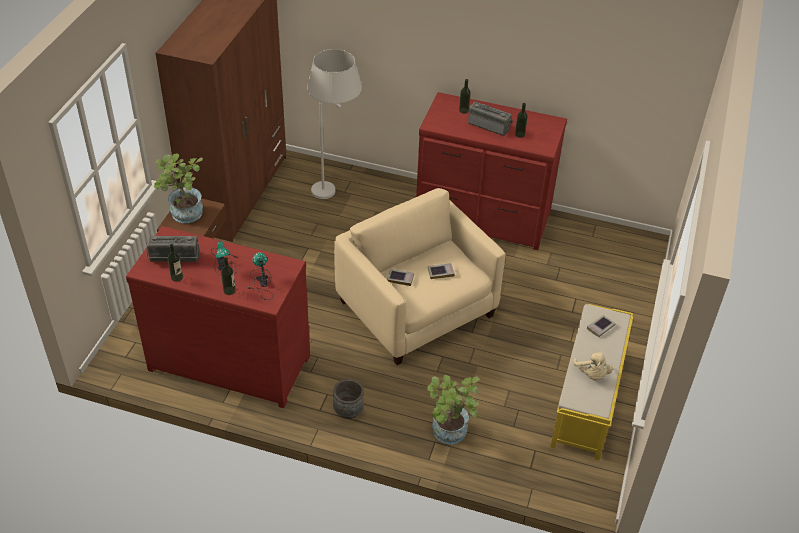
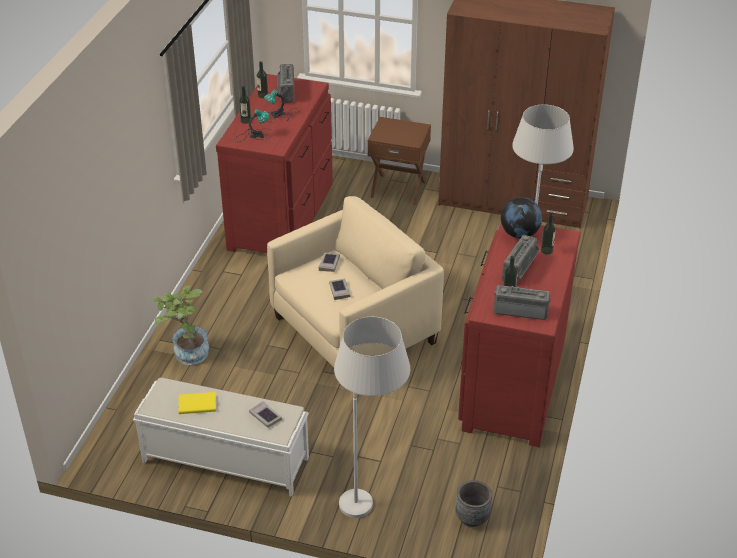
camera: 90 degrees right, 5 degrees down
potted plant [154,153,203,223] -> none
grey planter [333,379,364,419] -> grey planter moved to [456,480,492,527]
yellow bench [550,304,633,461] -> white bench [133,378,309,497]
beige plush toy [573,351,613,381] -> yellow book [179,392,216,414]
none -> white floor lamp [334,317,410,518]
none -> radio [494,285,551,320]
none -> globe [501,197,542,239]

